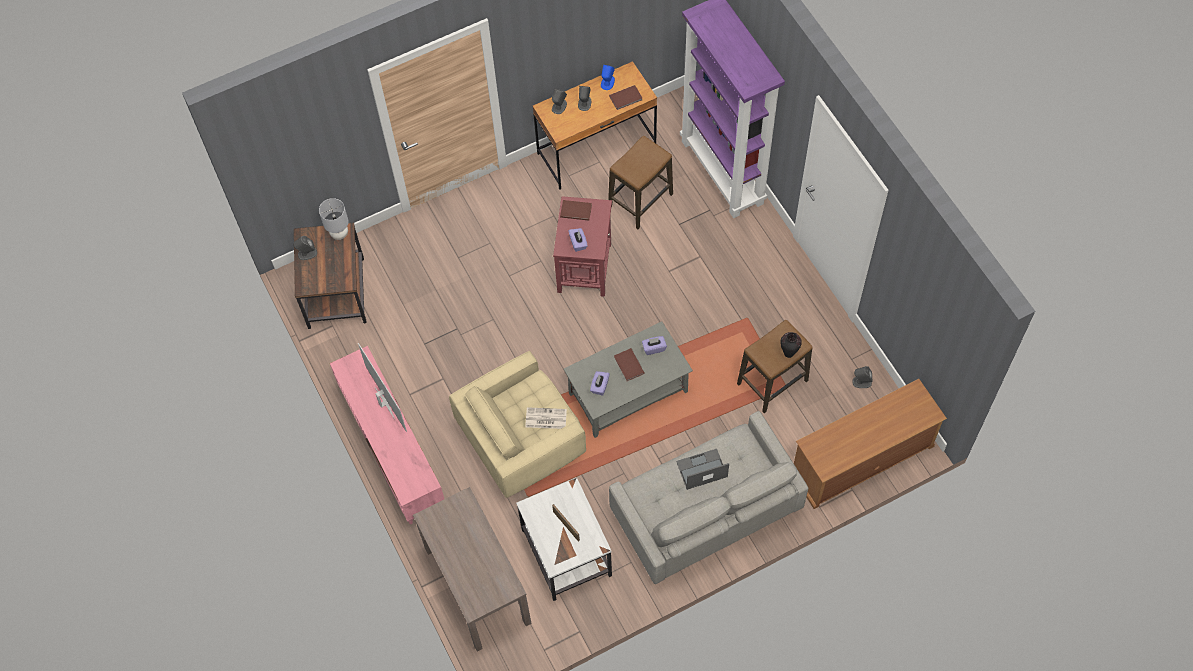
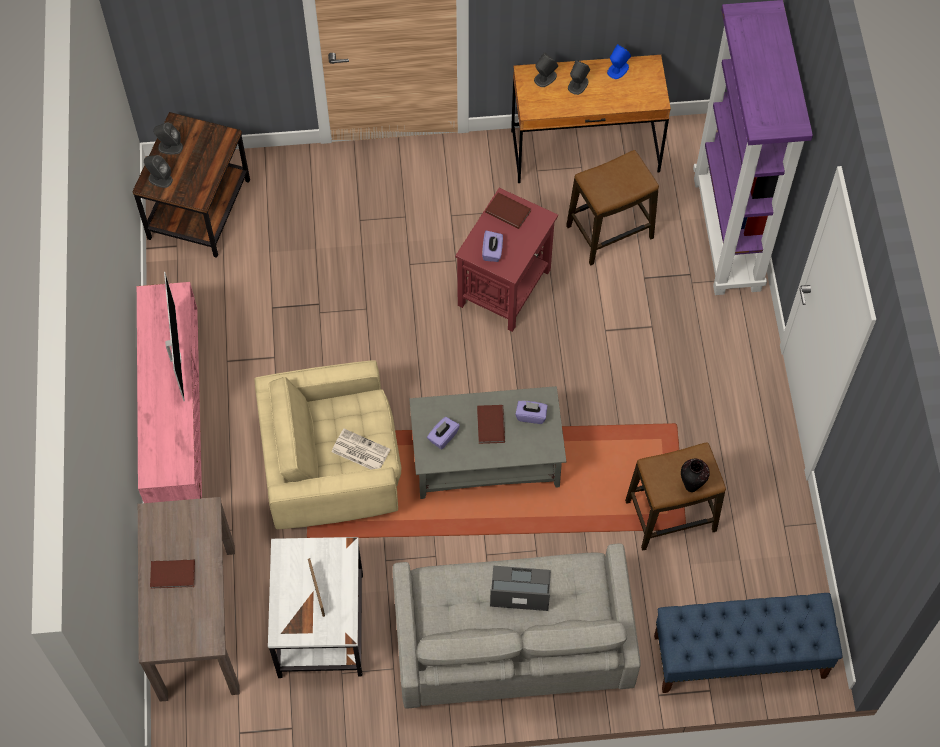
camera: 20 degrees right, 0 degrees up
grey table lamp [319,198,349,240] -> none
brown book [609,85,642,110] -> brown book moved to [150,559,195,589]
brown tv stand [794,379,947,509] -> blue bench [654,593,843,693]
grey speaker [852,366,872,388] -> grey speaker moved to [144,155,173,188]

